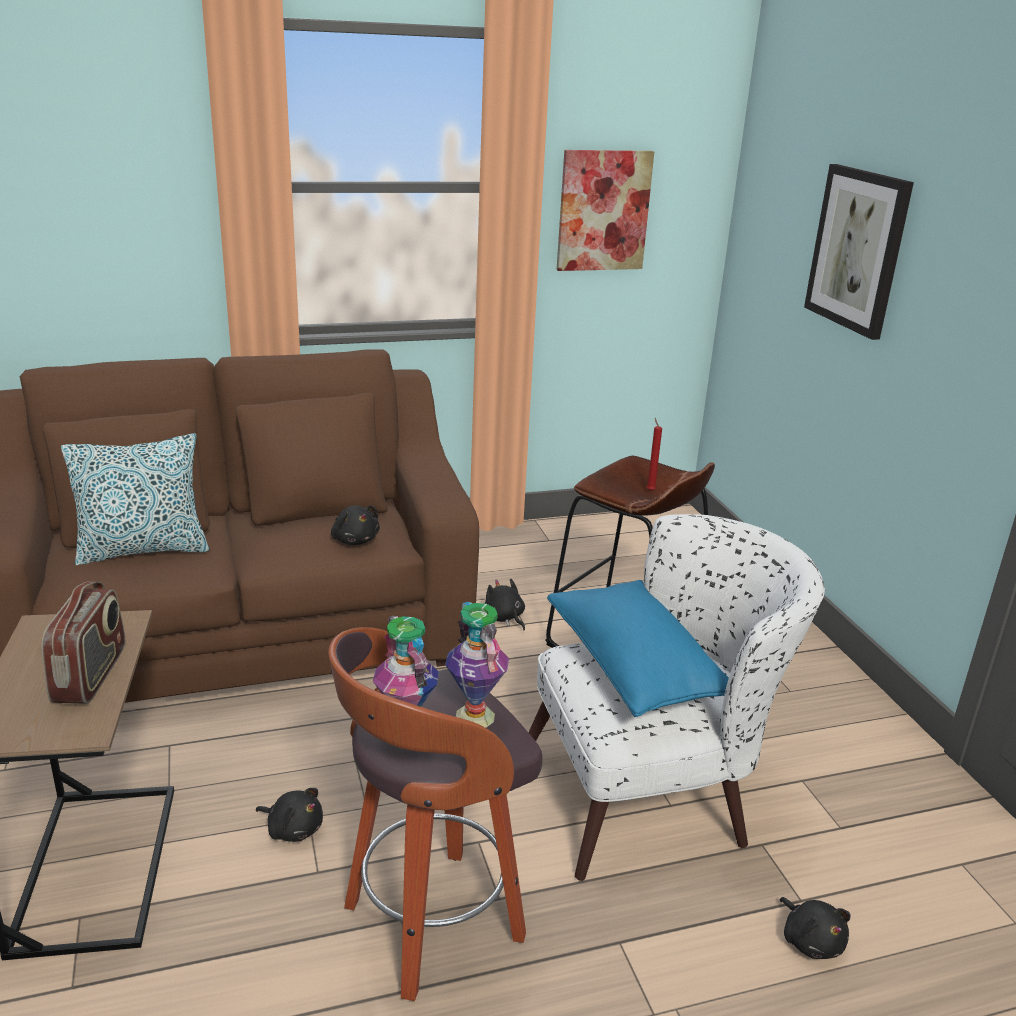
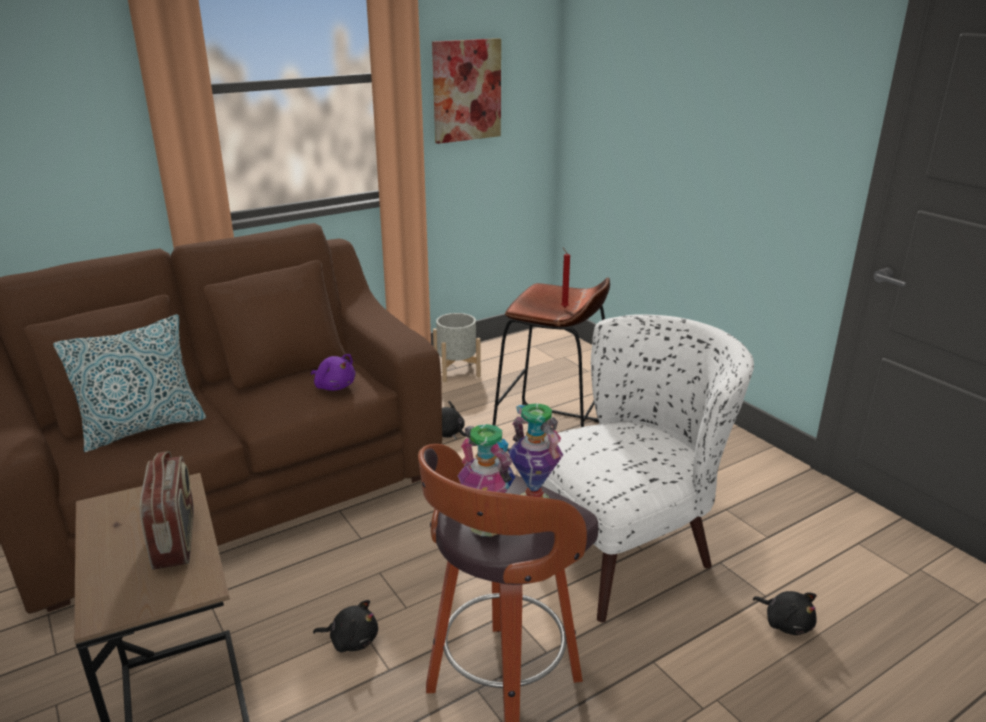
camera: 15 degrees left, 0 degrees up
black plush toy [331,505,380,545] -> purple plush toy [311,354,355,391]
blue pillow [547,580,729,717] -> none
picture [804,164,914,340] -> none
none -> grey planter [433,313,481,382]

